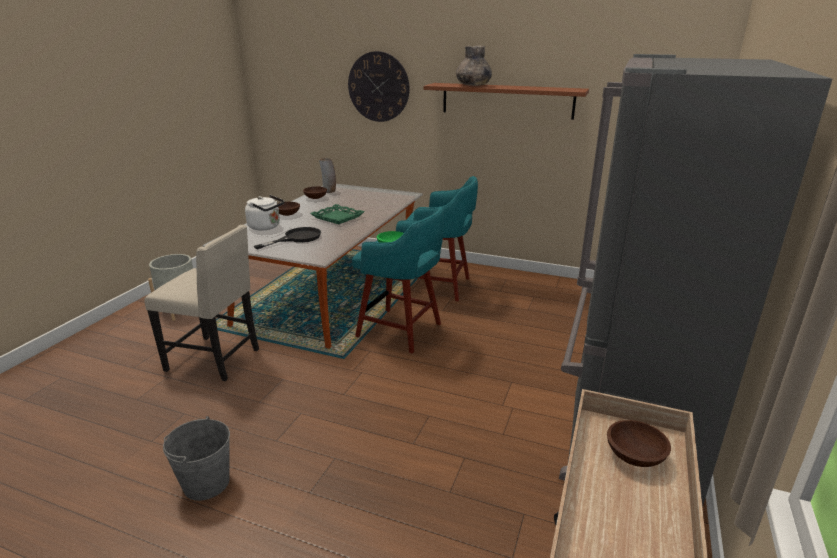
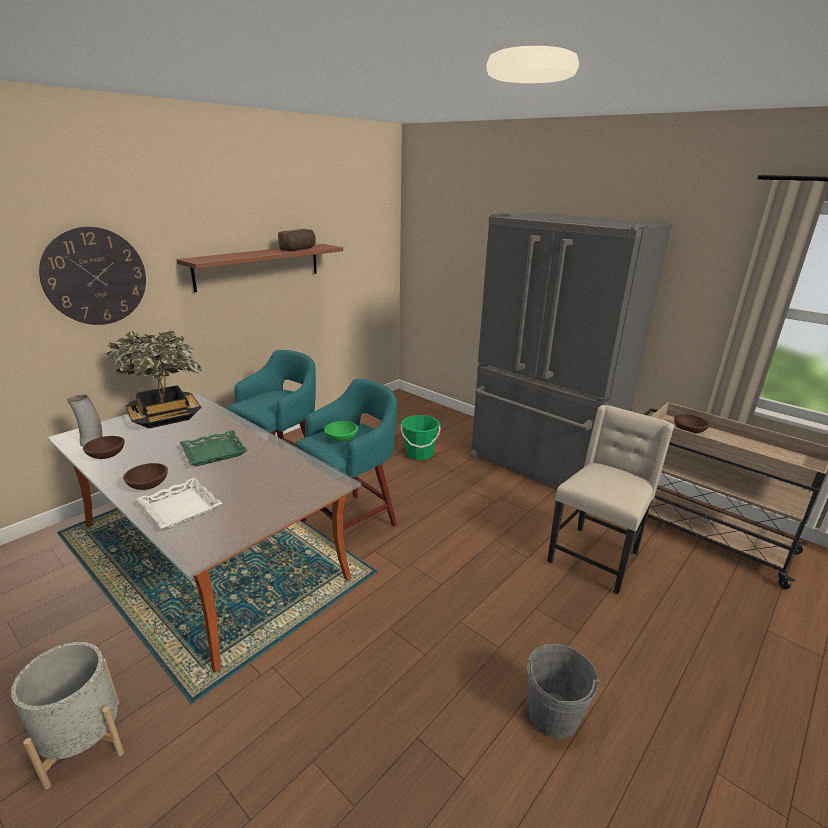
camera: 70 degrees left, 0 degrees up
beige chair [144,225,259,381] -> beige chair moved to [547,405,675,594]
white kettle [245,195,284,230] -> white tray [137,478,223,529]
black frying pan [254,227,321,250] -> none
grey vase [456,46,492,86] -> none
none -> potted plant [104,331,202,428]
none -> bread [278,229,316,251]
none -> green bucket [401,415,440,460]

